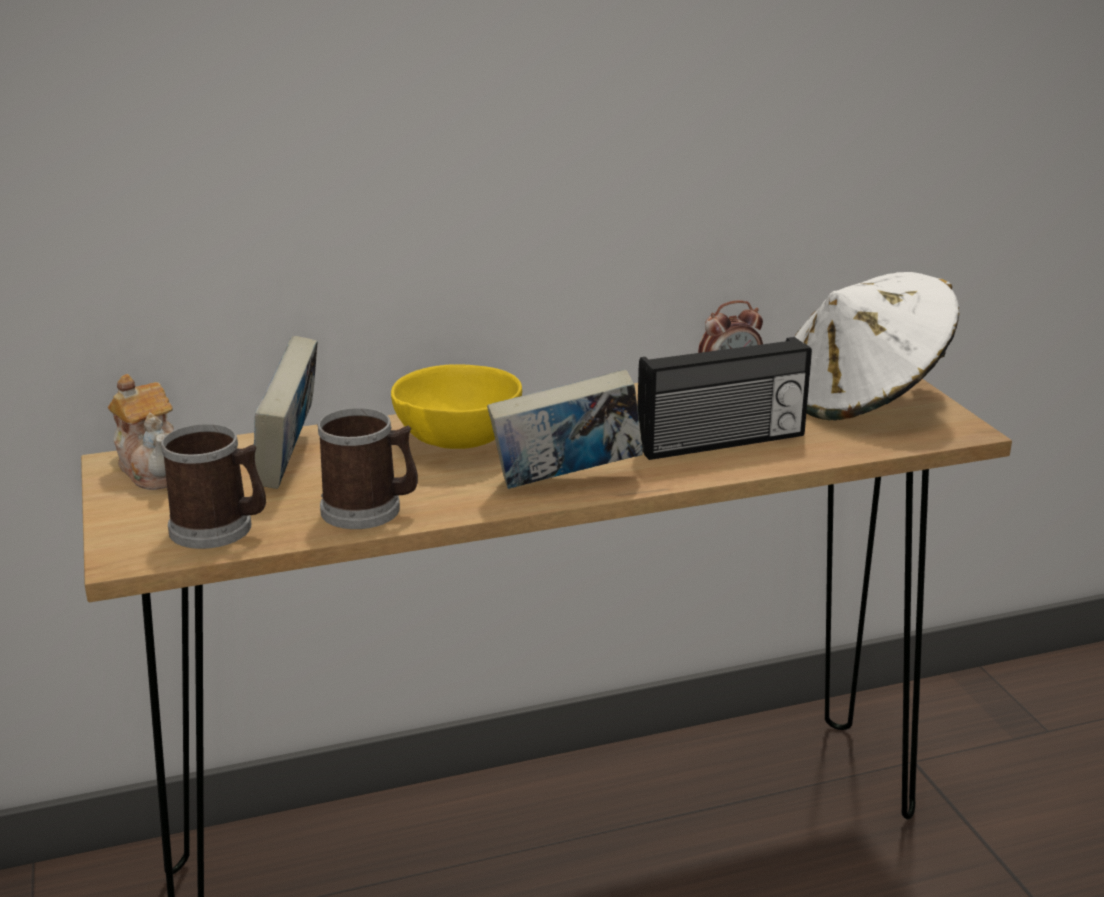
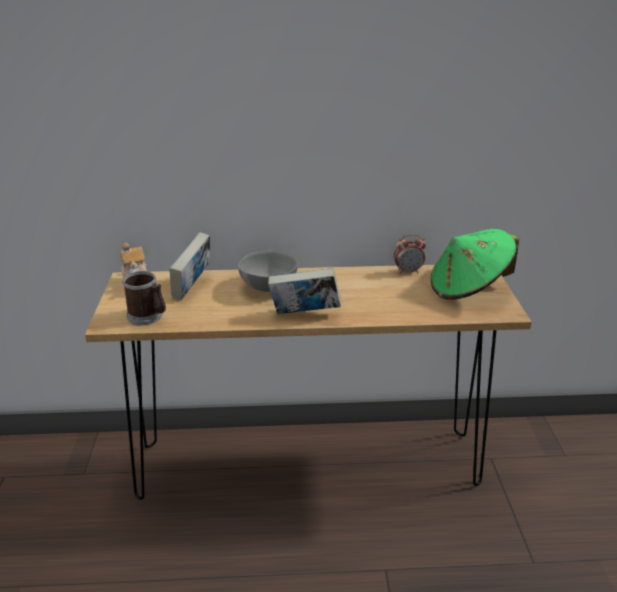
camera: 15 degrees right, 5 degrees up
mug [317,408,418,529] -> none
yellow bowl [391,364,522,449] -> grey bowl [238,251,298,292]
radio [637,337,812,460] -> none
white hat [794,272,960,421] -> green hat [431,229,519,300]

